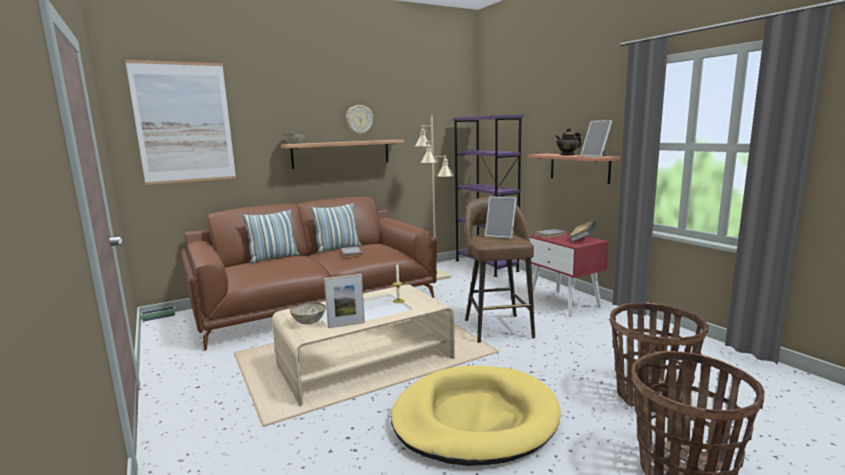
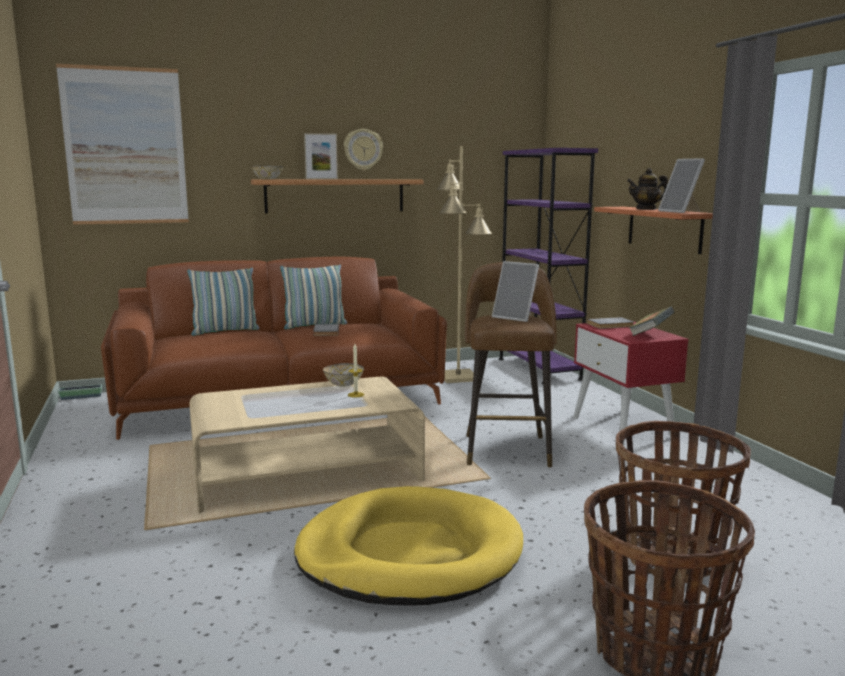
camera: 10 degrees right, 0 degrees up
bowl [290,302,326,324] -> bowl moved to [323,363,364,386]
picture frame [324,274,365,328] -> picture frame moved to [304,133,338,179]

